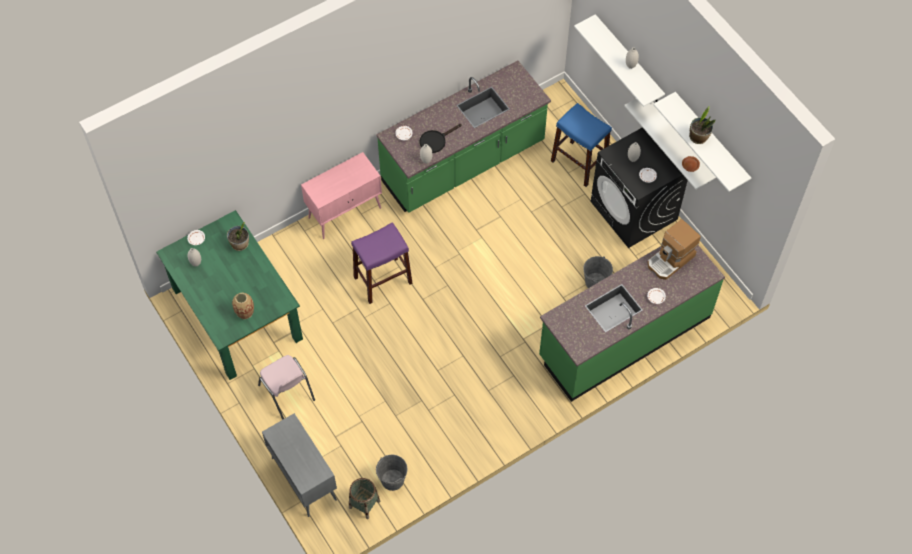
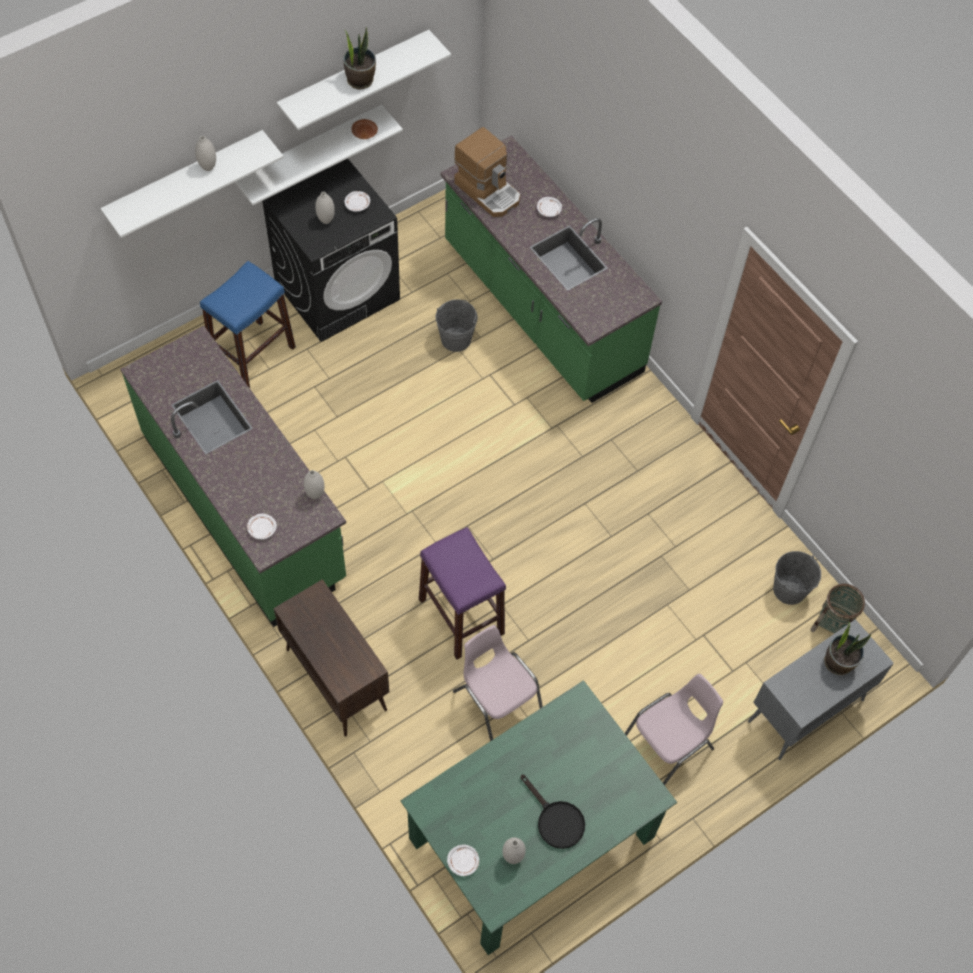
camera: 95 degrees left, 0 degrees up
potted plant [227,222,249,251] -> potted plant moved to [825,622,871,675]
vase [232,293,254,319] -> none
pink cabinet [301,152,382,239] -> brown cabinet [273,579,389,737]
black frying pan [419,124,461,153] -> black frying pan moved to [521,774,585,849]
none -> pink chair [453,625,543,741]

